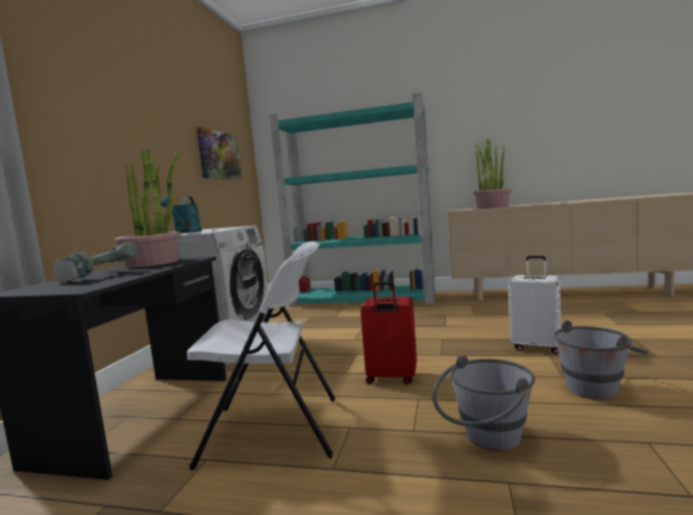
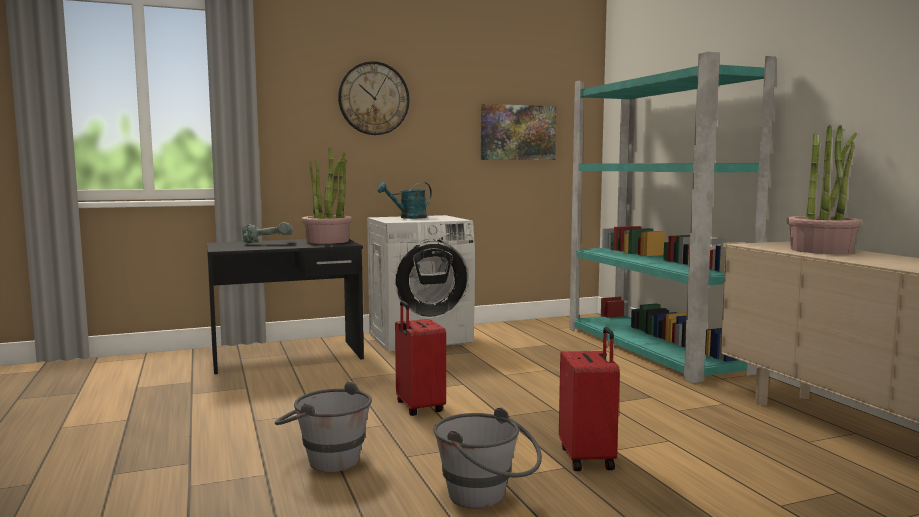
camera: 55 degrees right, 0 degrees up
white chair [187,241,335,470] -> none
white suitcase [509,256,561,354] -> red suitcase [559,327,620,471]
none -> wall clock [338,61,409,135]

